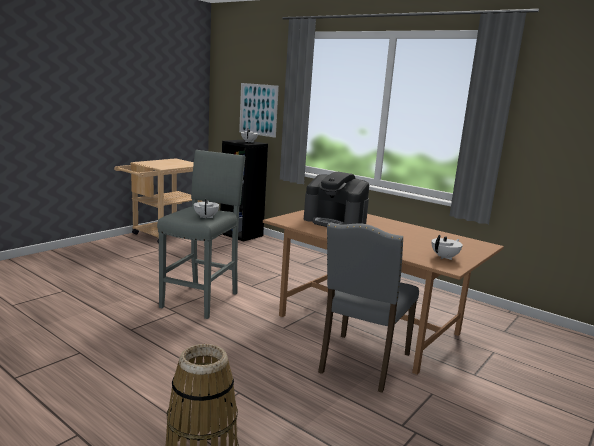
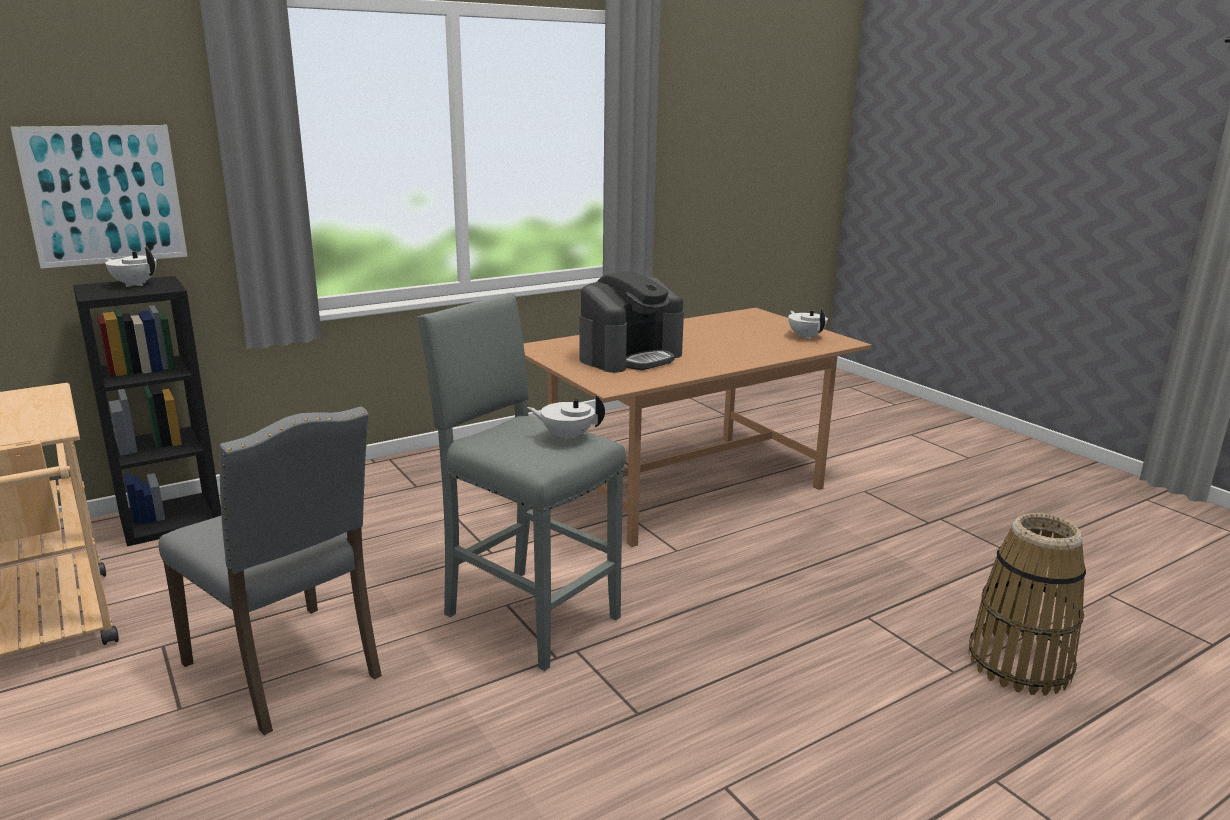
camera: 70 degrees left, 5 degrees up
grey chair [318,222,419,393] -> grey chair moved to [158,406,382,735]

